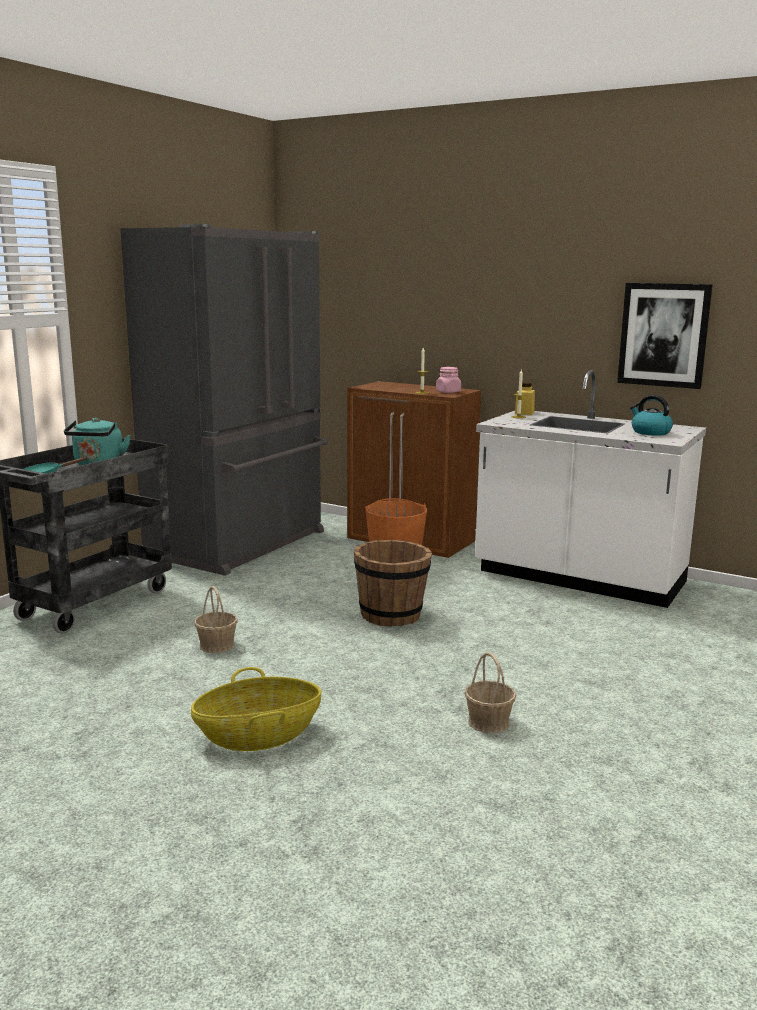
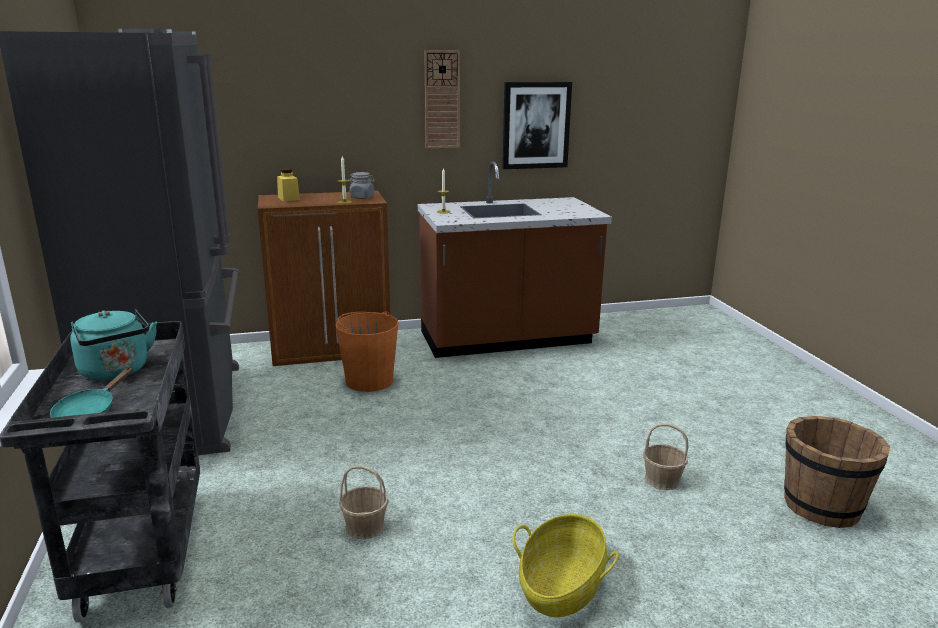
camera: 45 degrees left, 5 degrees up
brown bucket [354,540,432,627] -> brown bucket moved to [784,416,890,528]
pink jar [436,367,461,393] -> grey jar [349,172,375,199]
white counter [475,370,706,608] -> brown counter [418,161,612,358]
yellow jar [515,382,535,415] -> yellow jar moved to [277,168,300,202]
kettle [630,395,673,436] -> none
none -> wall clock [424,50,460,149]

